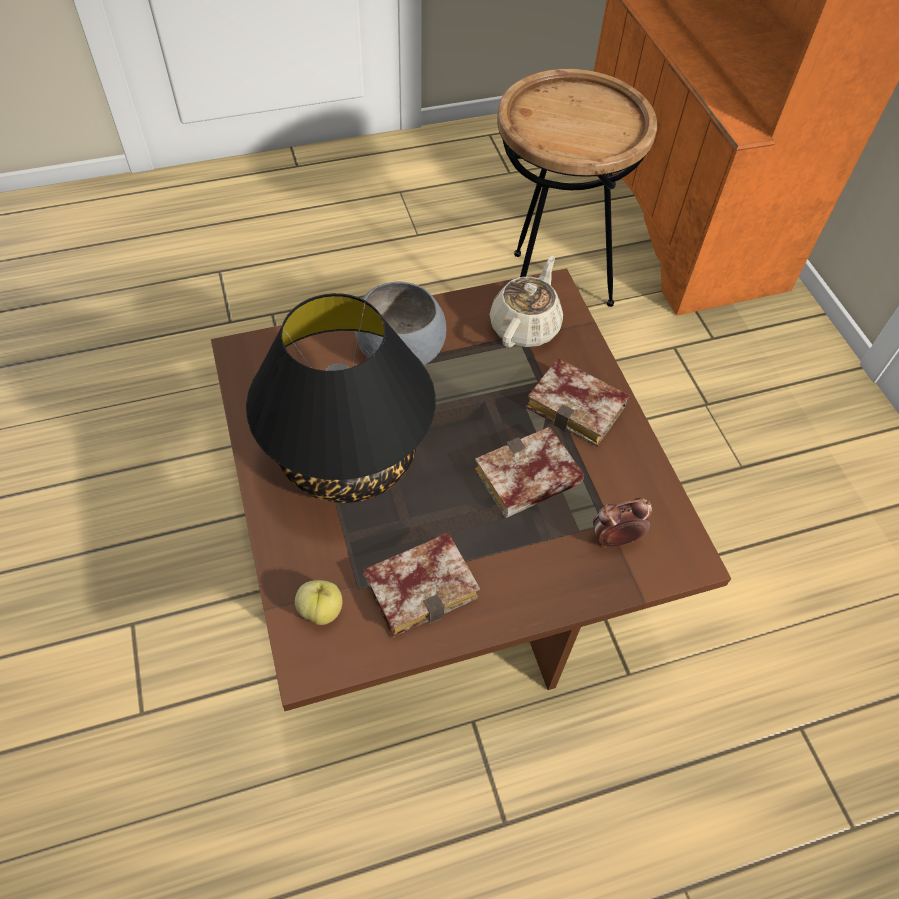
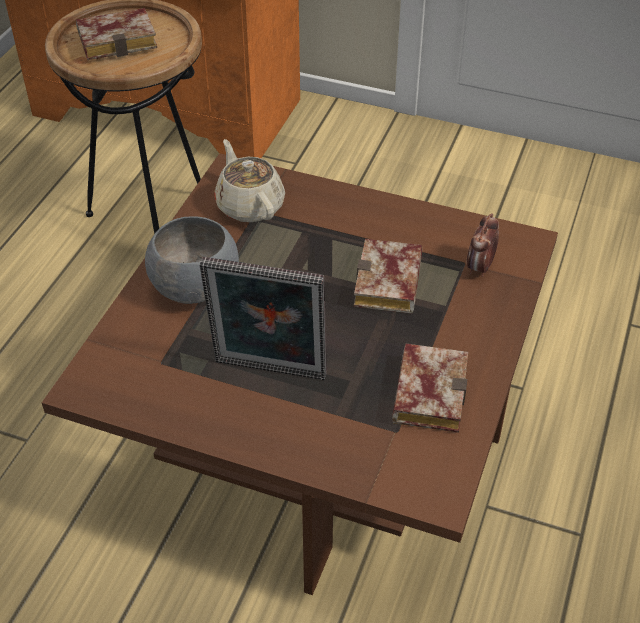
camera: 50 degrees left, 10 degrees down
black table lamp [246,293,436,503] -> picture frame [200,257,327,380]
apple [295,580,342,625] -> none
book [526,358,629,447] -> book moved to [76,8,157,60]

